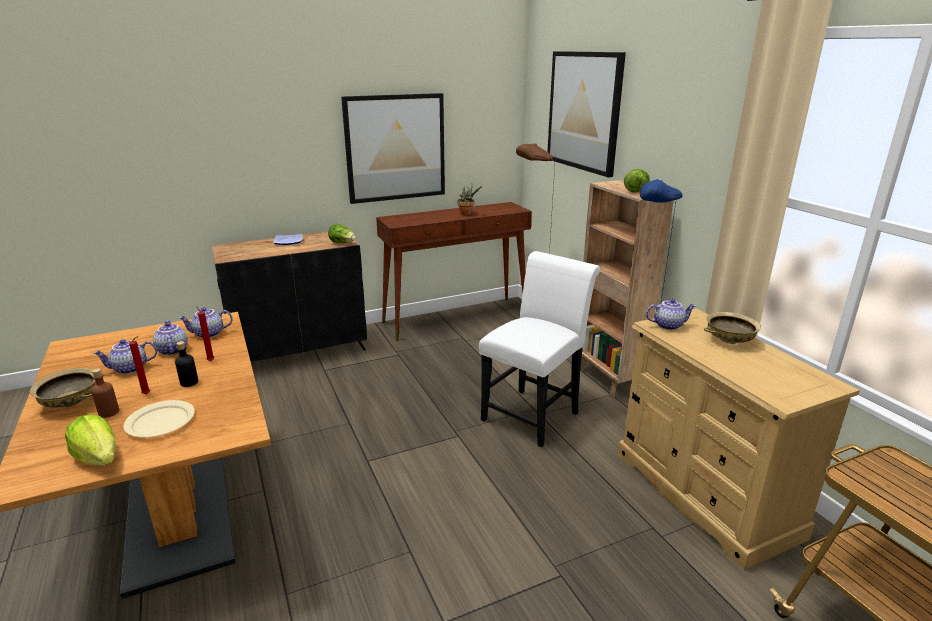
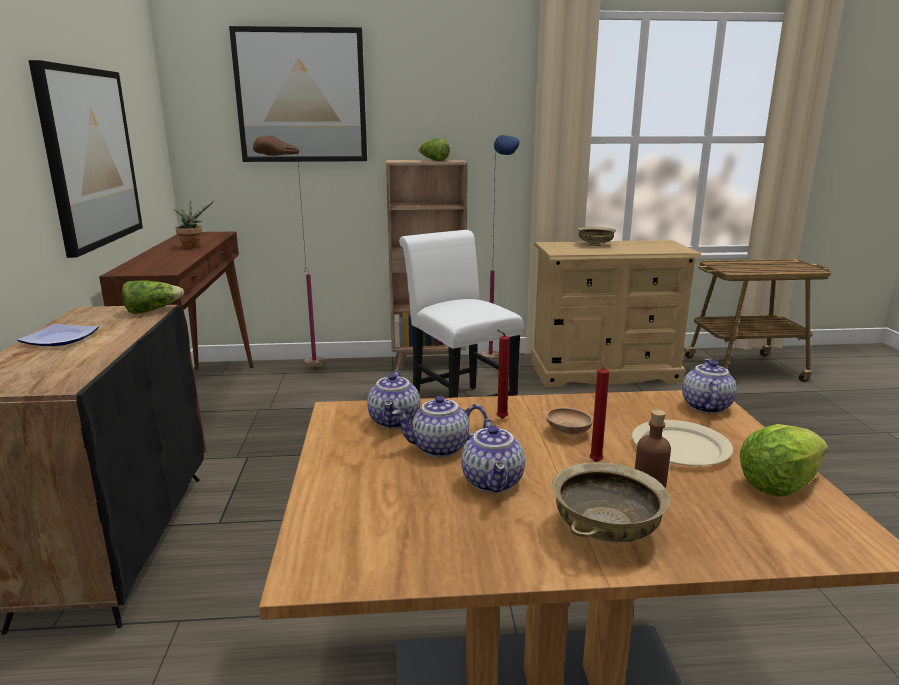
camera: 70 degrees left, 5 degrees down
black bottle [175,341,198,387] -> brown bowl [546,408,593,435]
teapot [646,299,696,330] -> teapot moved to [682,359,737,414]

